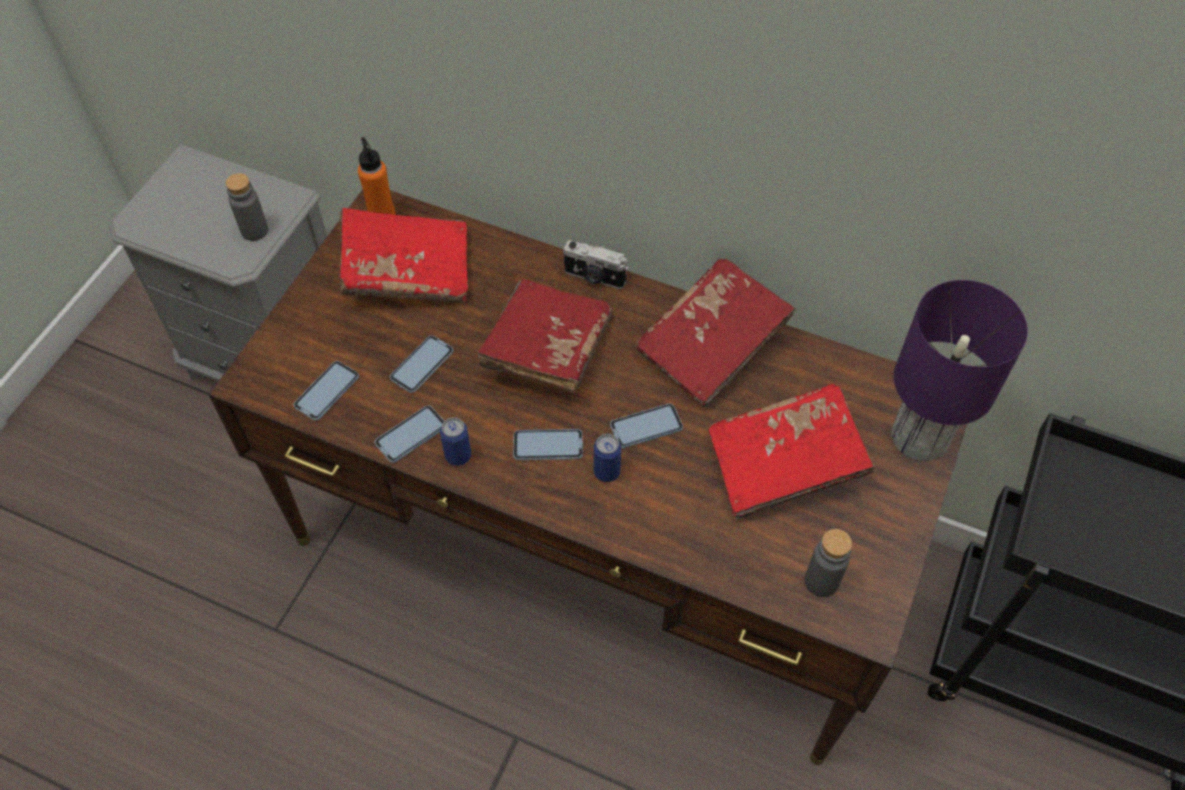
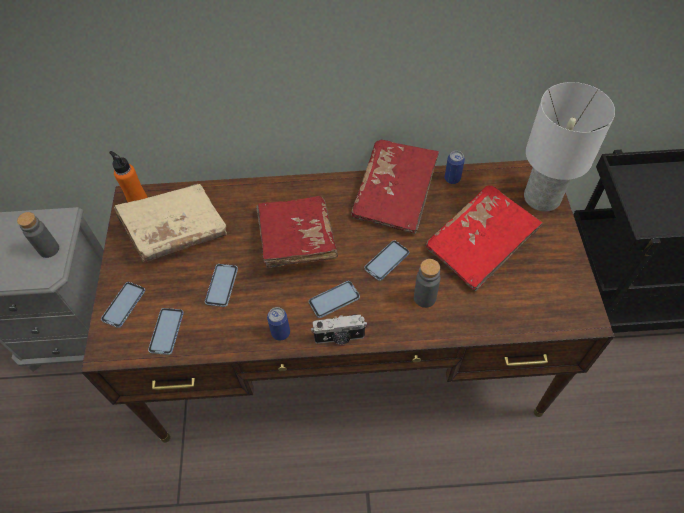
camera: 25 degrees left, 0 degrees up
red book [340,208,468,303] -> beige book [114,184,227,262]
phone [375,405,444,463] -> phone moved to [101,282,145,328]
camera [563,240,628,289] -> camera moved to [311,314,367,345]
can [594,434,621,482] -> can moved to [445,151,465,184]
grey bottle [805,529,852,597] -> grey bottle moved to [414,259,440,308]
purple table lamp [891,280,1028,461] -> white table lamp [524,82,615,212]

